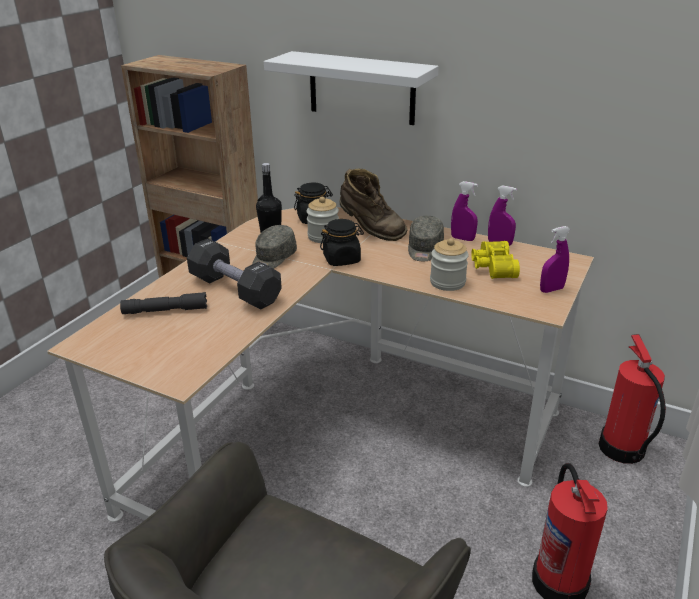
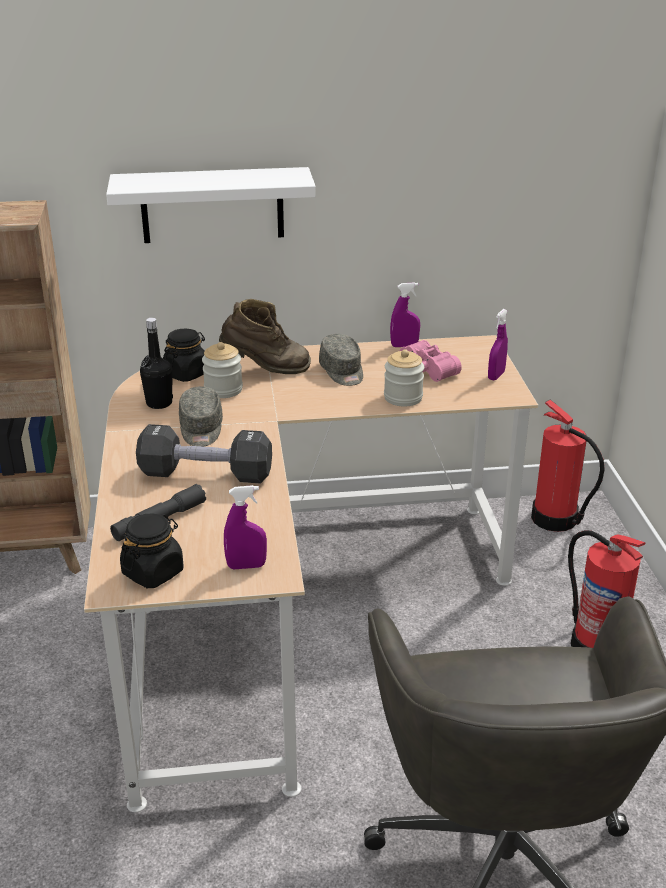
camera: 35 degrees left, 0 degrees up
black jar [320,219,364,266] -> black jar moved to [120,513,184,588]
purple spray bottle [451,181,478,241] -> purple spray bottle moved to [224,485,267,569]
yellow binoculars [471,241,520,279] -> pink binoculars [400,340,462,382]

